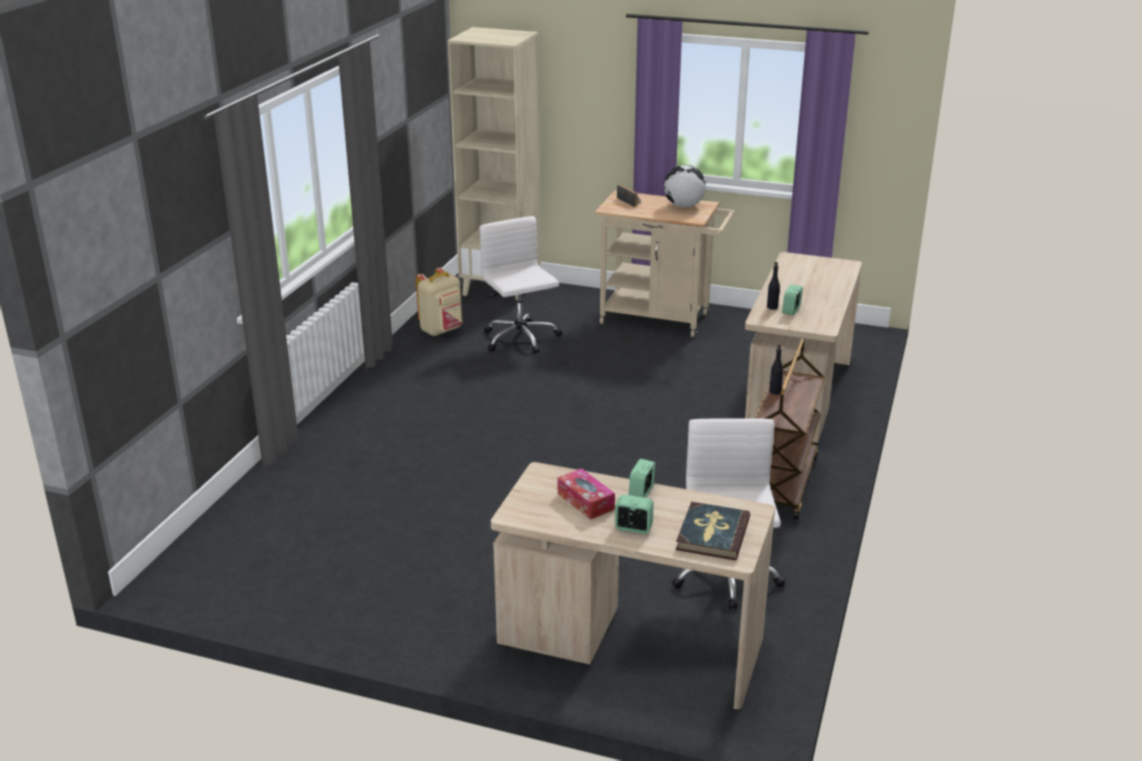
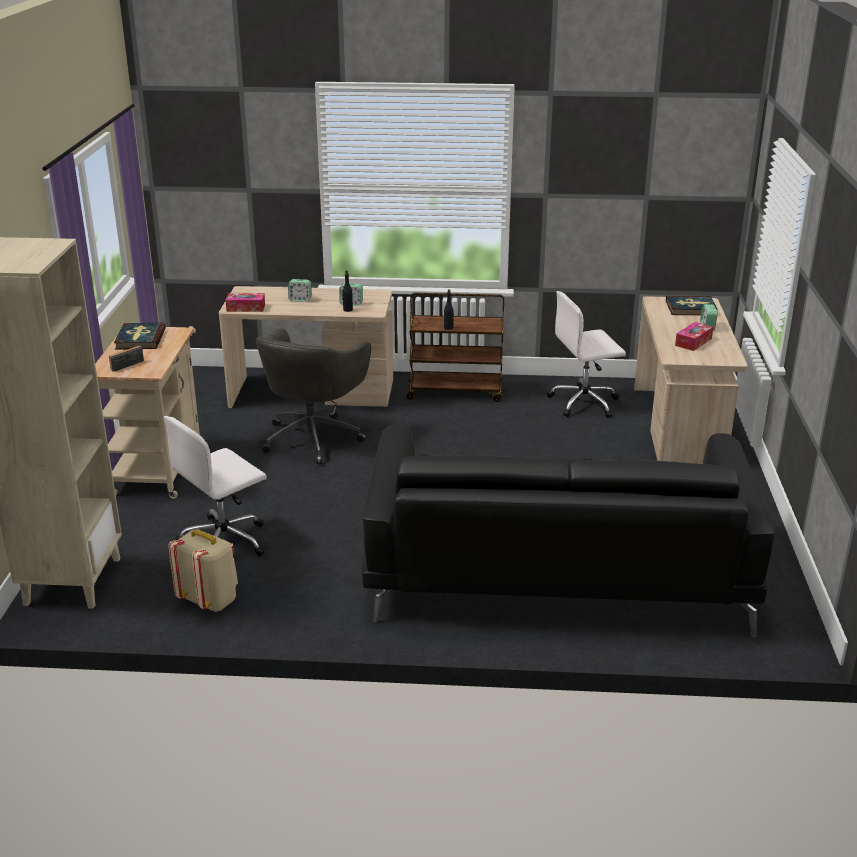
camera: 105 degrees left, 0 degrees up
alarm clock [629,459,655,498] -> alarm clock moved to [288,279,312,302]
globe [664,165,706,208] -> book [114,323,166,350]
none -> tissue box [225,293,265,312]
none -> grey office chair [255,328,371,464]
none -> black sofa [361,423,775,638]

